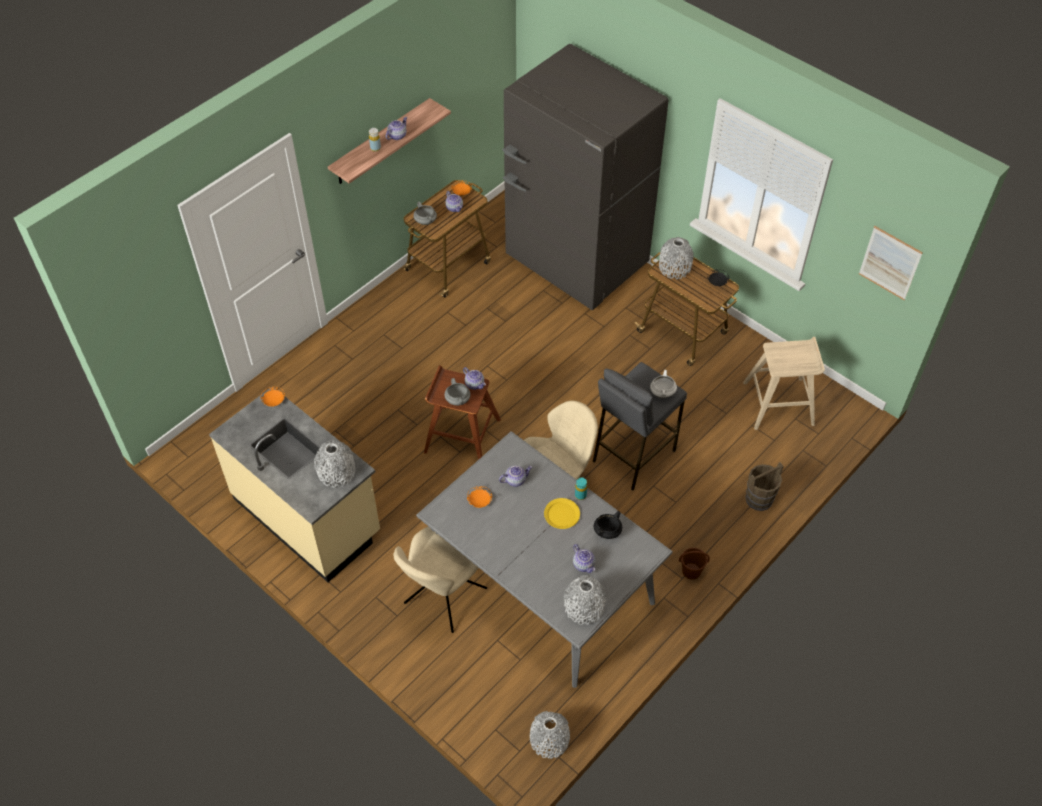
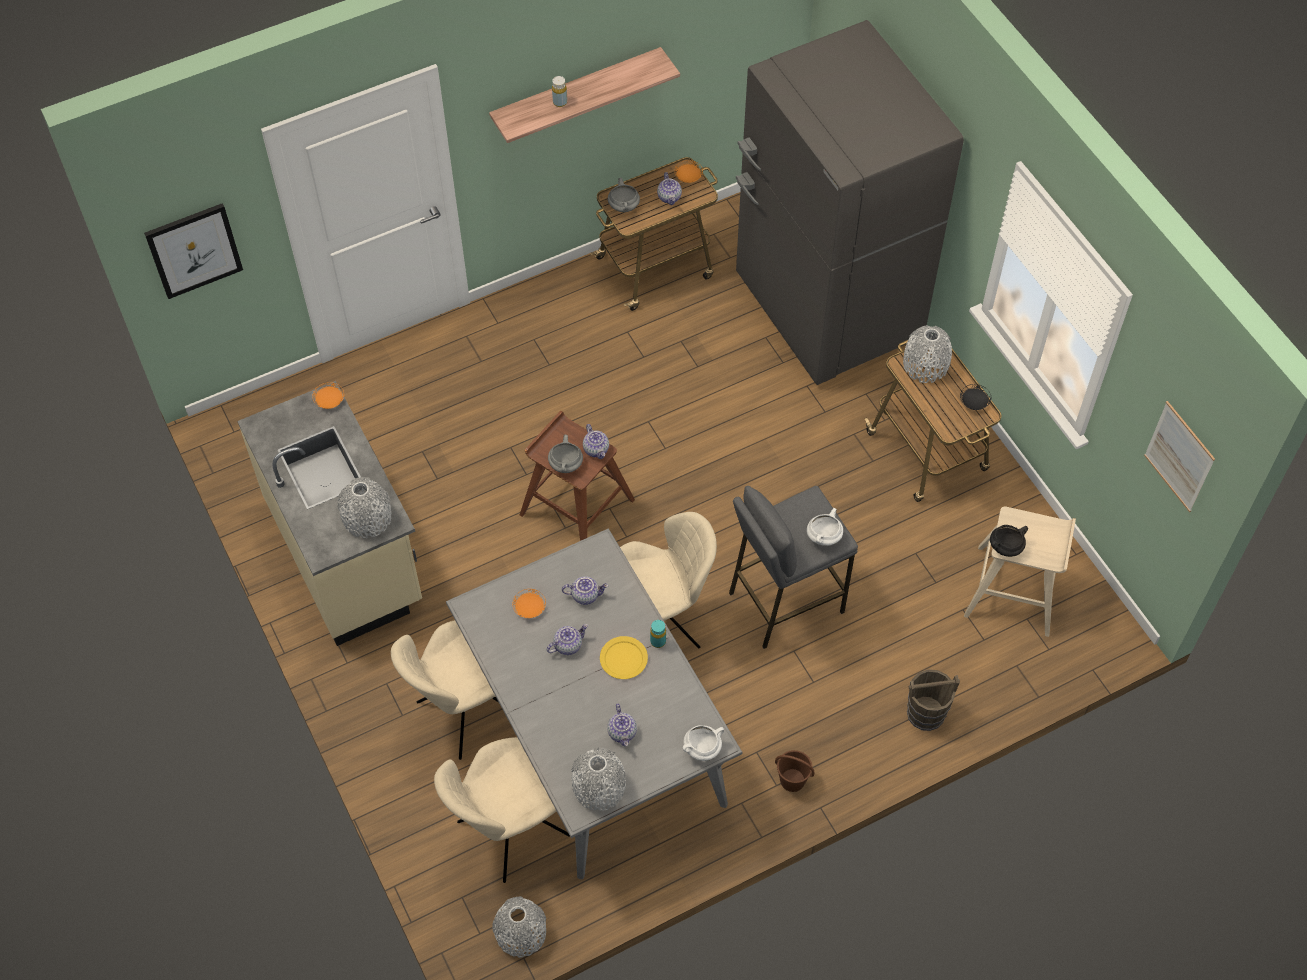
camera: 20 degrees right, 5 degrees up
teapot [386,117,407,140] -> teapot moved to [547,624,588,655]
black cooking pot [594,511,622,539] -> black cooking pot moved to [990,525,1028,557]
none -> picture [144,203,243,299]
none -> beige chair [434,737,570,883]
none -> white cooking pot [683,725,724,761]

